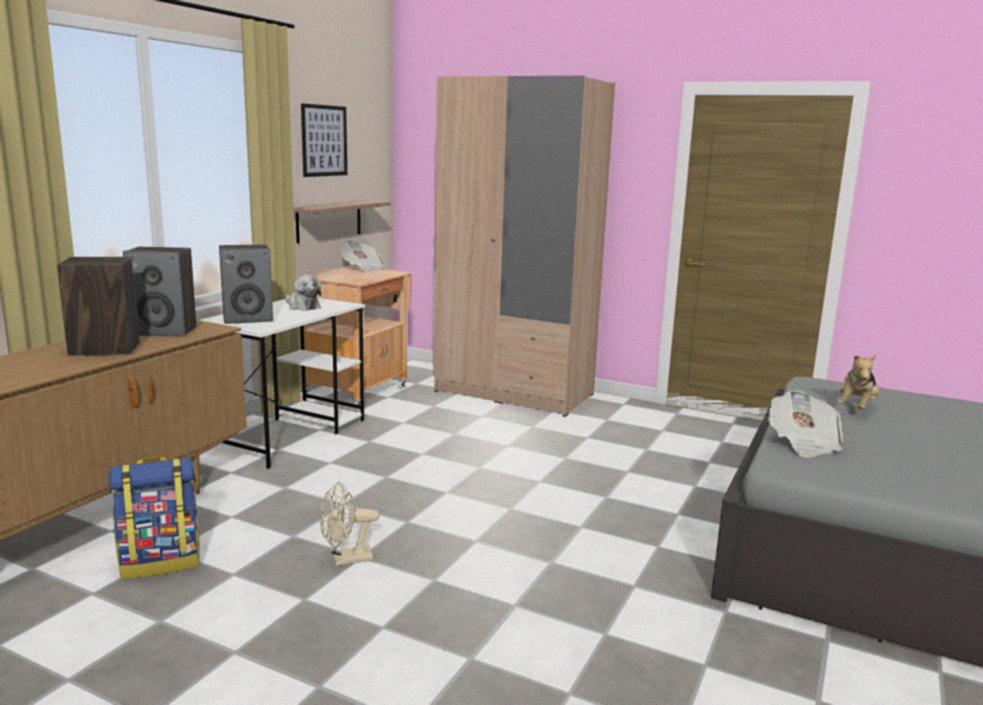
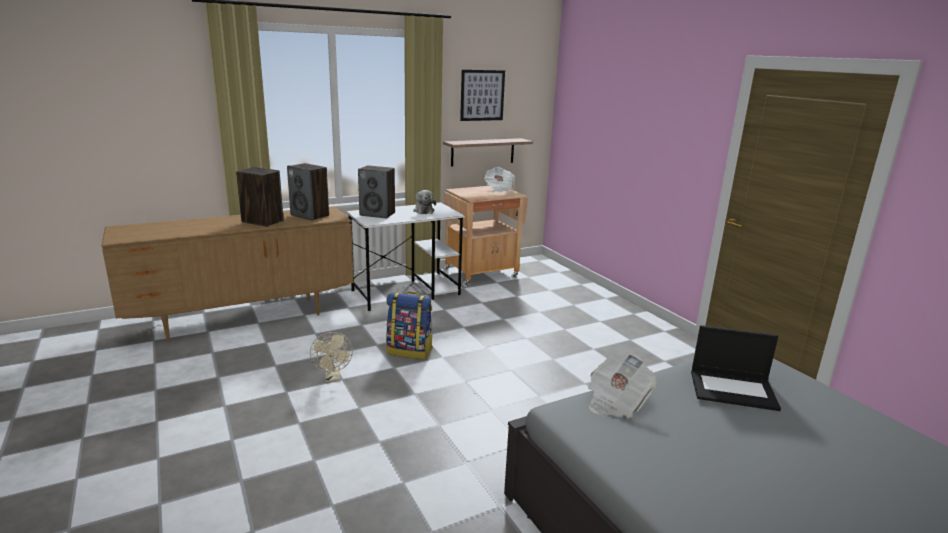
camera: 35 degrees right, 5 degrees up
backpack [108,457,200,579] -> backpack moved to [386,292,433,359]
beige fan [320,482,380,566] -> beige fan turned 120 degrees counterclockwise [310,332,353,382]
beige wardrobe [433,76,615,417] -> none
plush toy [836,354,879,410] -> laptop [691,325,781,411]

